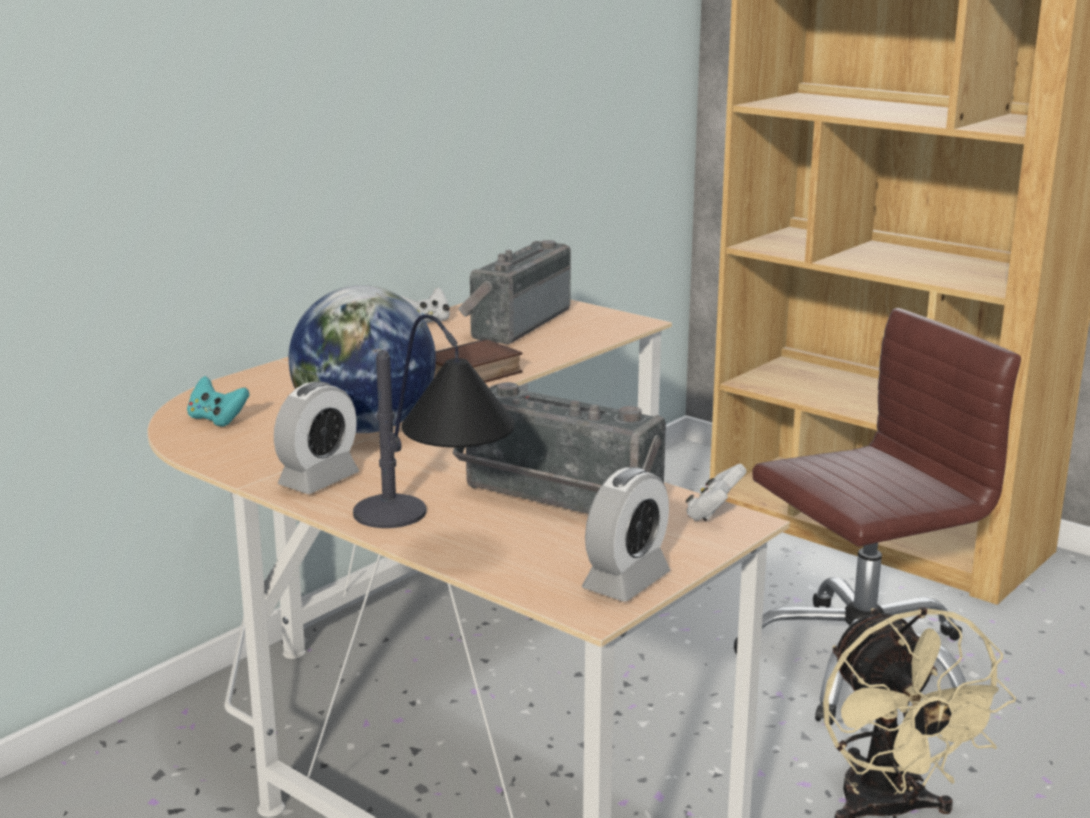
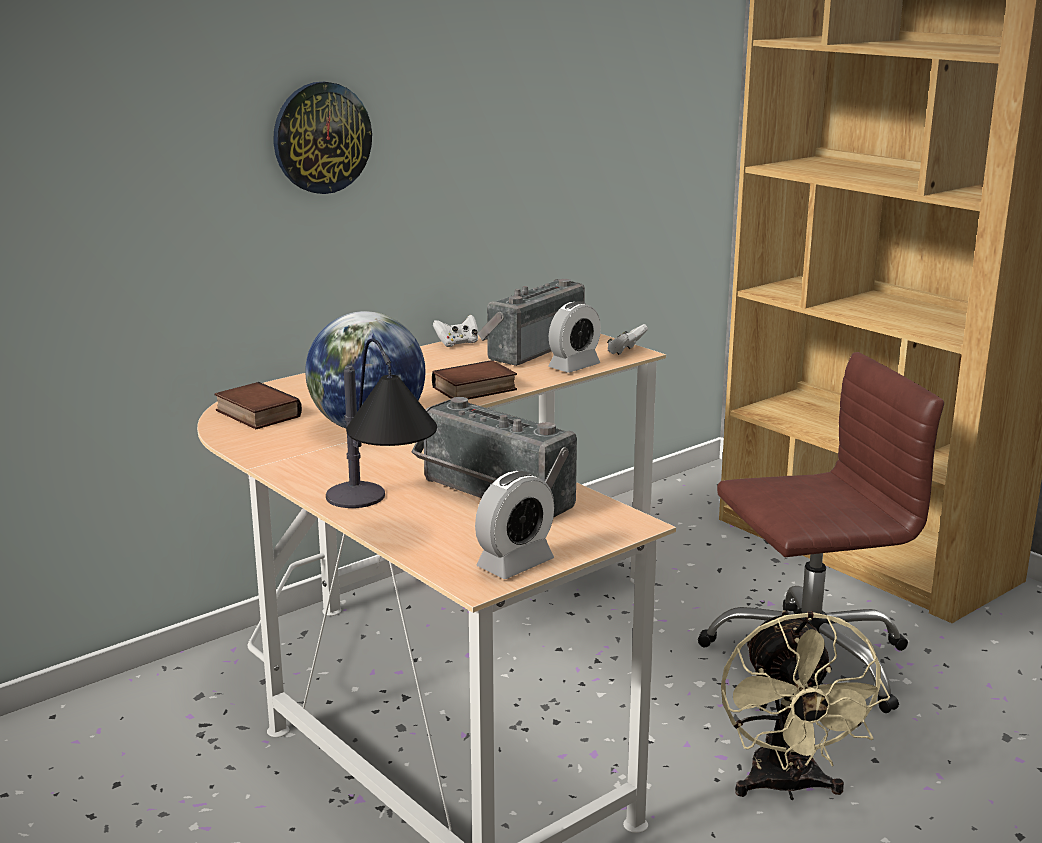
camera: 10 degrees right, 0 degrees up
turquoise game controller [187,376,249,426] -> book [215,382,302,429]
alarm clock [274,381,359,494] -> alarm clock moved to [548,301,601,373]
white game controller [686,464,747,521] -> white game controller moved to [607,324,648,355]
none -> wall clock [273,82,372,194]

